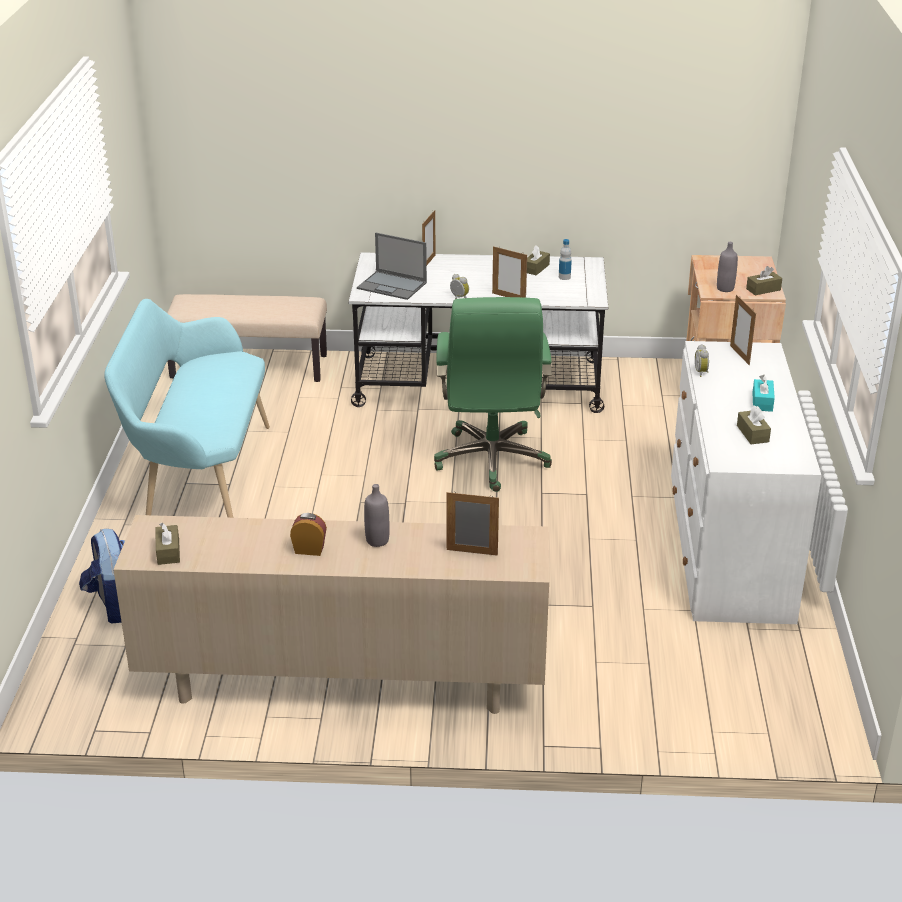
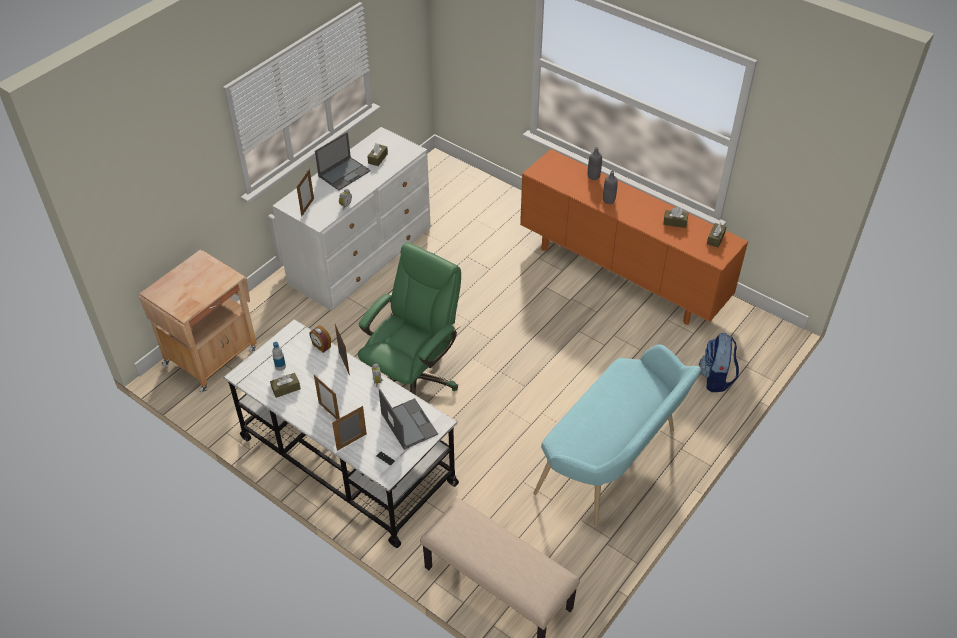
camera: 145 degrees left, 15 degrees up
beige cabinet [113,515,549,714] -> orange cabinet [520,149,748,325]
alarm clock [290,513,327,556] -> alarm clock moved to [309,326,331,353]
picture frame [447,491,499,556] -> picture frame moved to [314,375,340,420]
grey bottle [717,242,738,292] -> grey bottle moved to [588,147,602,180]
brown tissue box [746,266,782,296] -> brown tissue box moved to [663,207,688,228]
turquoise tissue box [752,375,775,412] -> laptop [315,132,371,190]

